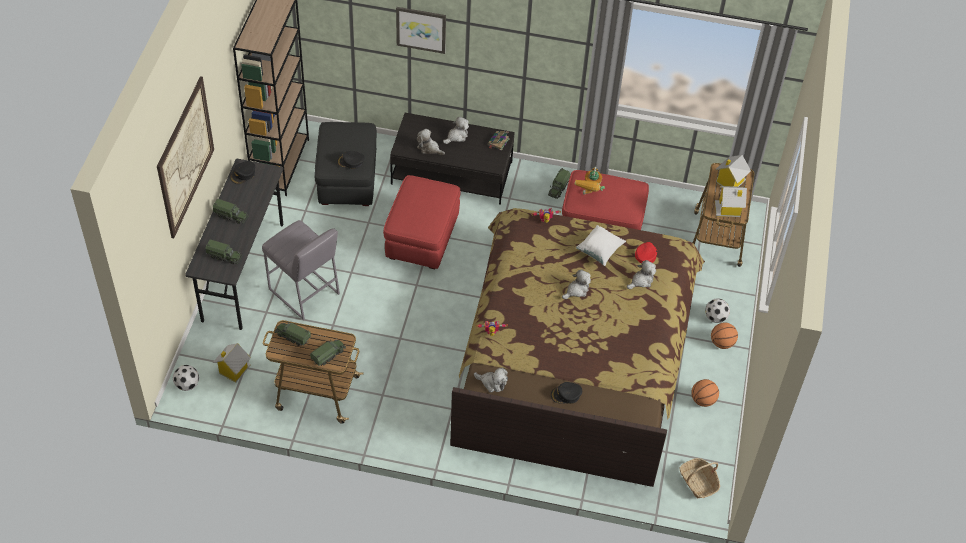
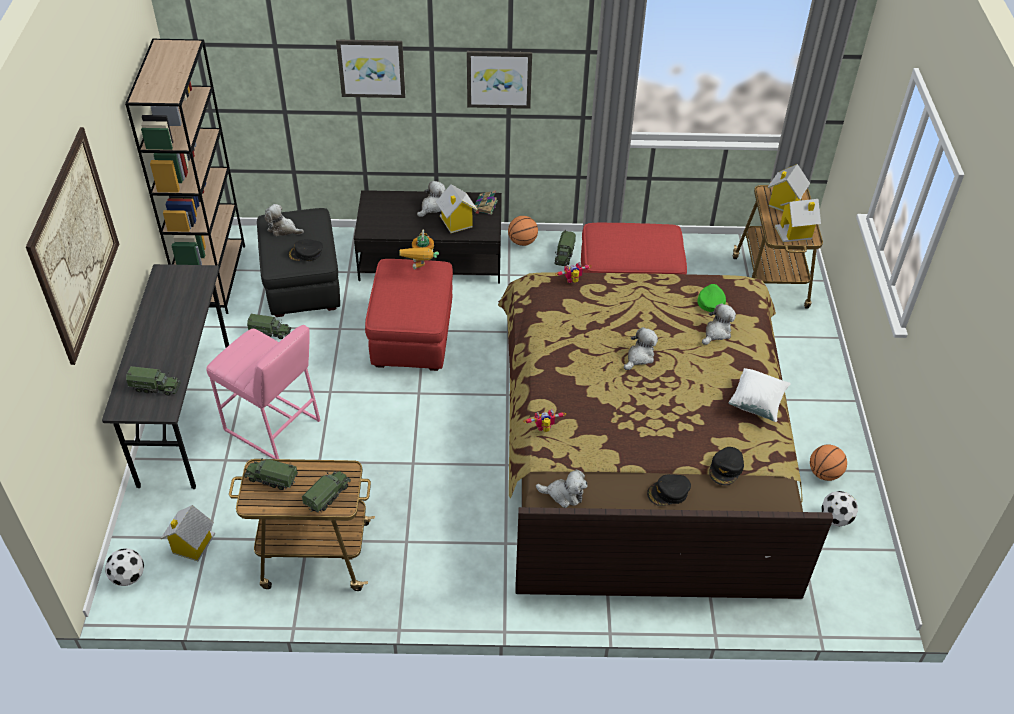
camera: 10 degrees left, 5 degrees down
toy truck [213,199,248,224] -> toy truck moved to [247,314,291,339]
black cap [230,161,255,184] -> black cap moved to [709,447,744,485]
grey stool [262,220,340,320] -> pink stool [206,325,320,459]
plush toy [417,129,445,155] -> plush toy moved to [264,204,304,236]
toy robot [575,167,605,195] -> toy robot moved to [399,229,439,270]
white pillow [576,225,626,266] -> white pillow moved to [728,368,791,422]
red cap [635,242,657,263] -> green cap [697,284,726,312]
basket [679,458,720,498] -> none
football [705,298,730,323] -> football moved to [821,491,858,526]
basketball [711,322,738,349] -> basketball moved to [508,216,538,246]
none -> toy house [436,184,478,233]
none -> picture [467,51,532,109]

